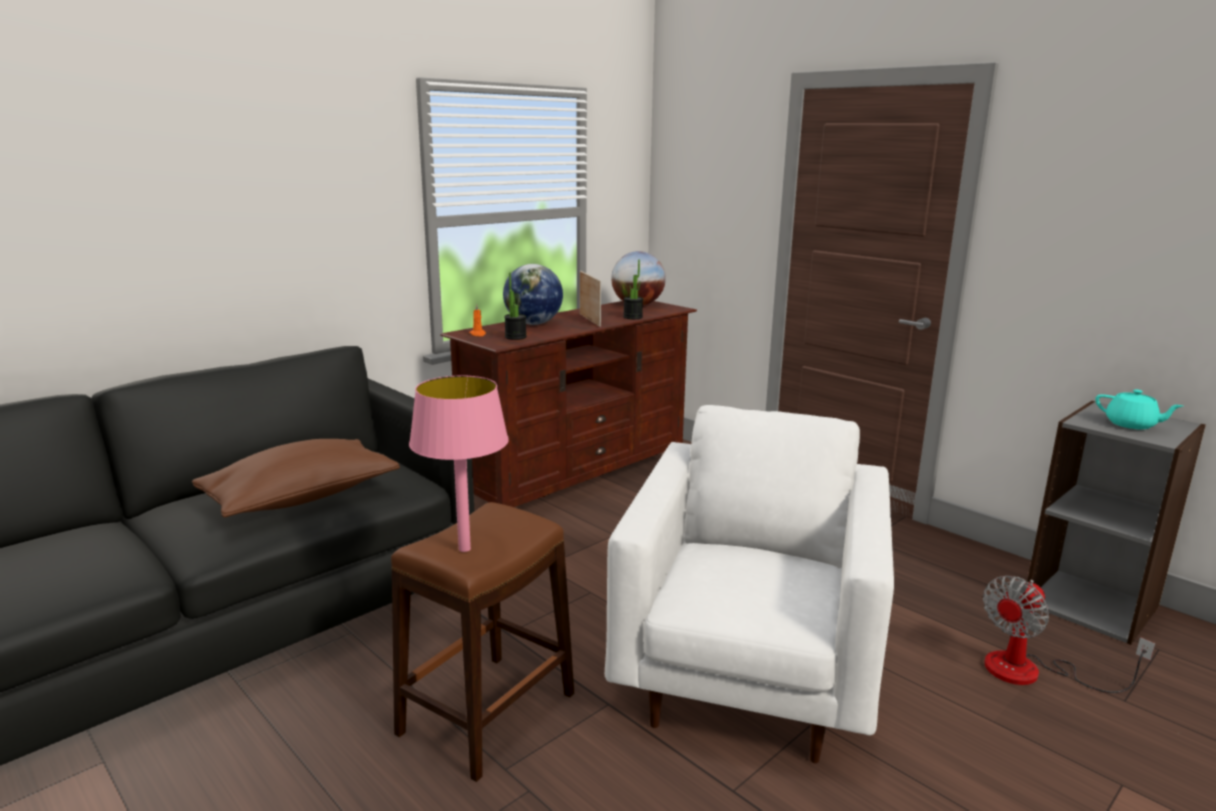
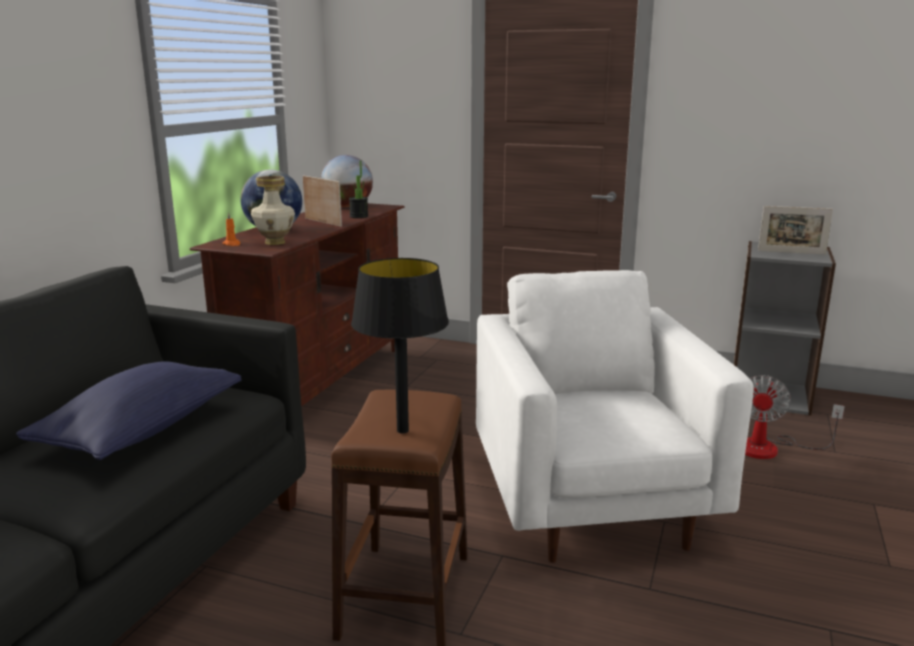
camera: 25 degrees left, 0 degrees up
brown pillow [192,439,400,517] -> blue pillow [16,361,242,460]
pink table lamp [409,375,509,552] -> black table lamp [351,258,449,434]
potted plant [504,273,527,340] -> vase [251,176,295,245]
turquoise teapot [1095,389,1183,429] -> picture frame [758,206,833,255]

